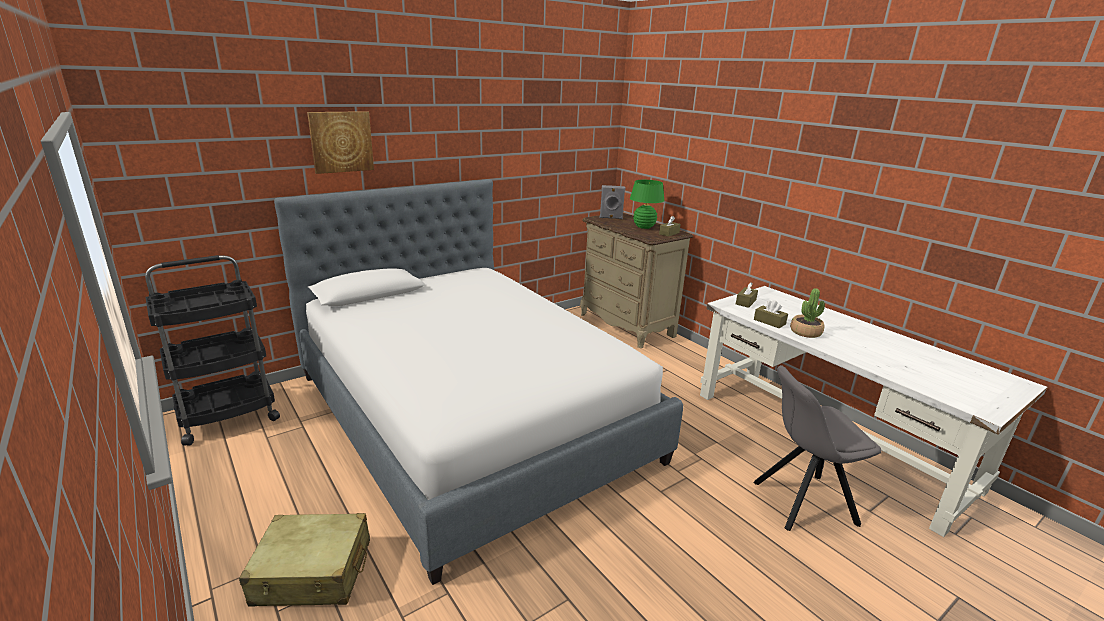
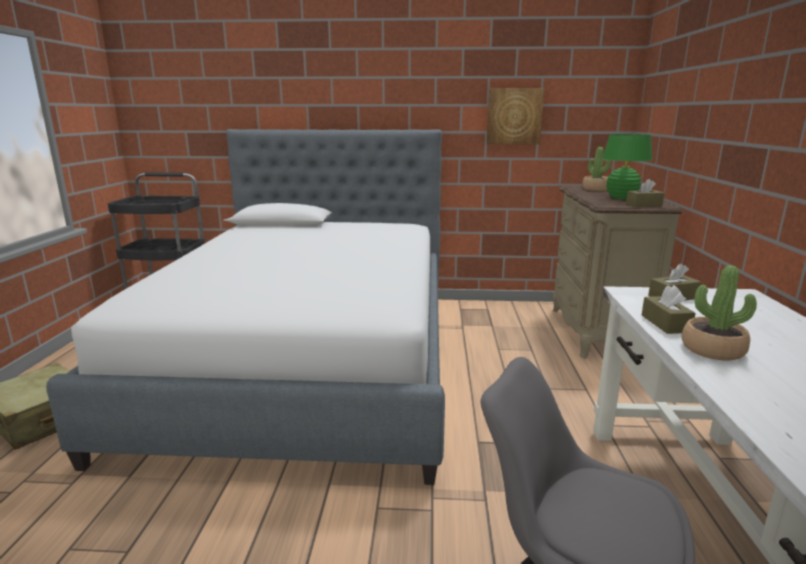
camera: 40 degrees right, 5 degrees down
picture [307,111,374,174] -> picture moved to [486,88,544,144]
grey speaker [600,185,625,219] -> potted plant [582,147,611,191]

